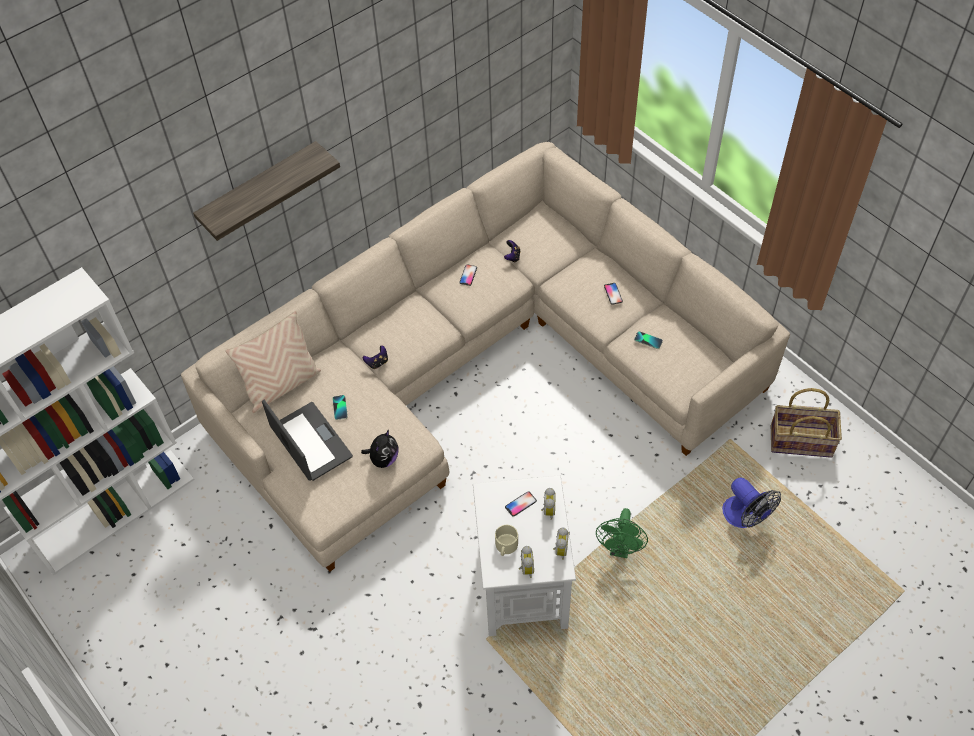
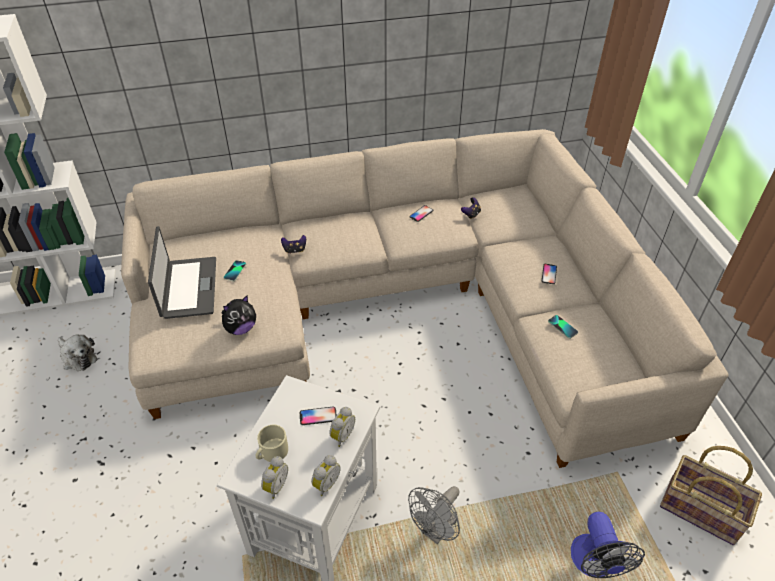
camera: 25 degrees right, 10 degrees down
shelf [193,141,340,241] -> none
beige pillow [225,311,321,413] -> none
green fan [596,508,648,558] -> grey fan [408,486,460,544]
none -> plush toy [58,334,97,371]

